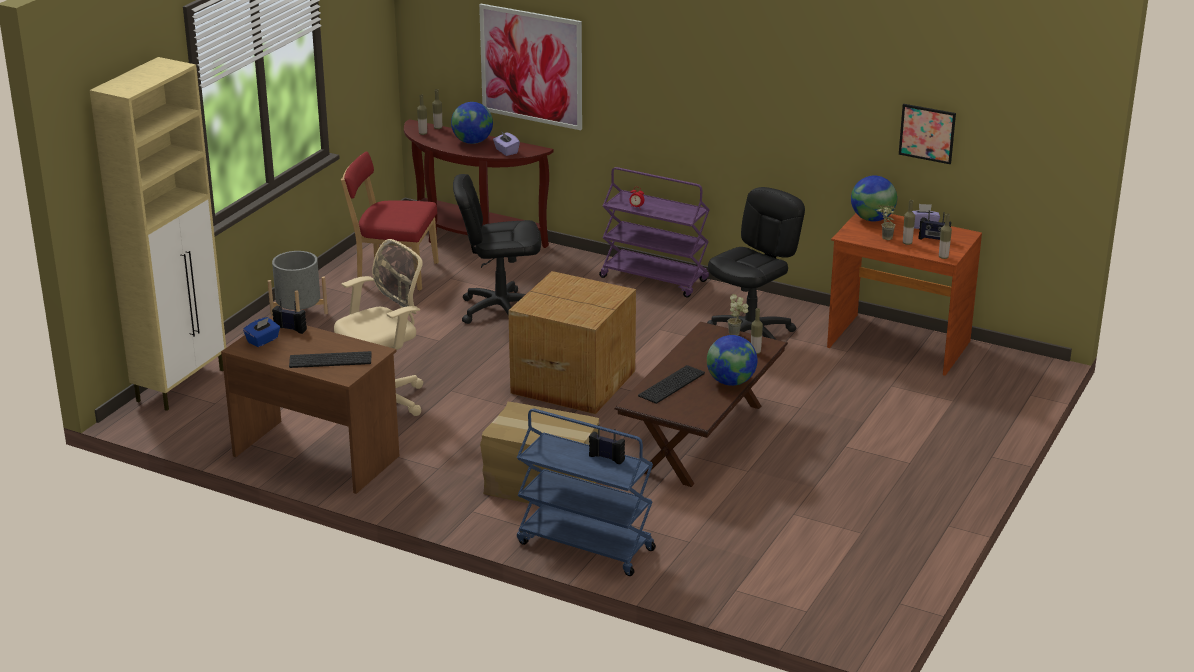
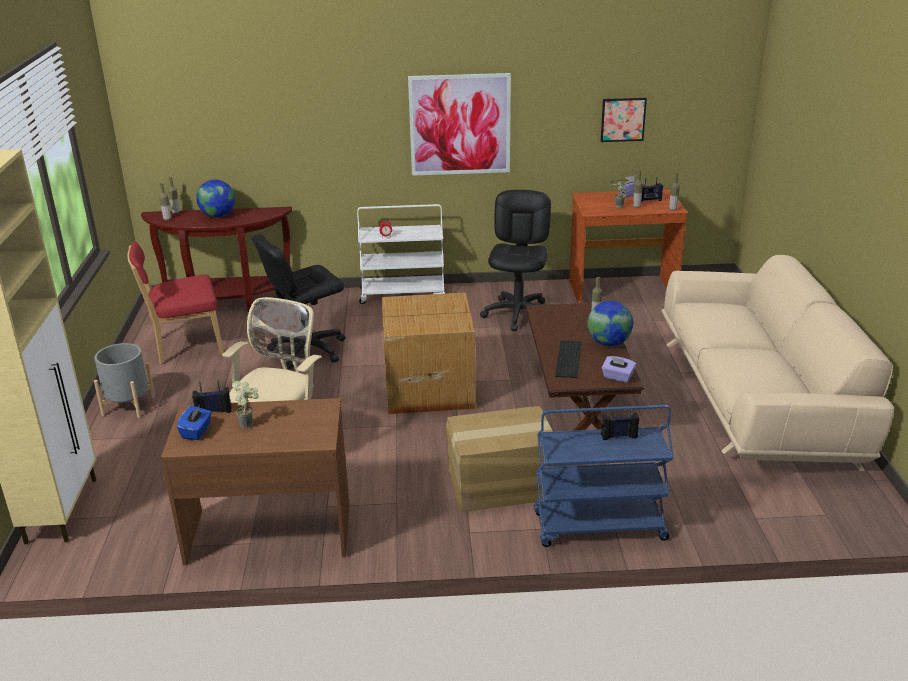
camera: 30 degrees left, 0 degrees up
keyboard [289,351,371,368] -> none
picture [479,4,582,130] -> picture moved to [408,73,511,176]
purple tissue box [493,131,520,156] -> purple tissue box moved to [601,356,636,383]
purple cart [599,167,710,298] -> white cart [357,204,445,304]
potted plant [728,294,748,336] -> potted plant moved to [232,381,259,428]
globe [851,175,897,222] -> none
none -> beige sofa [662,255,894,471]

